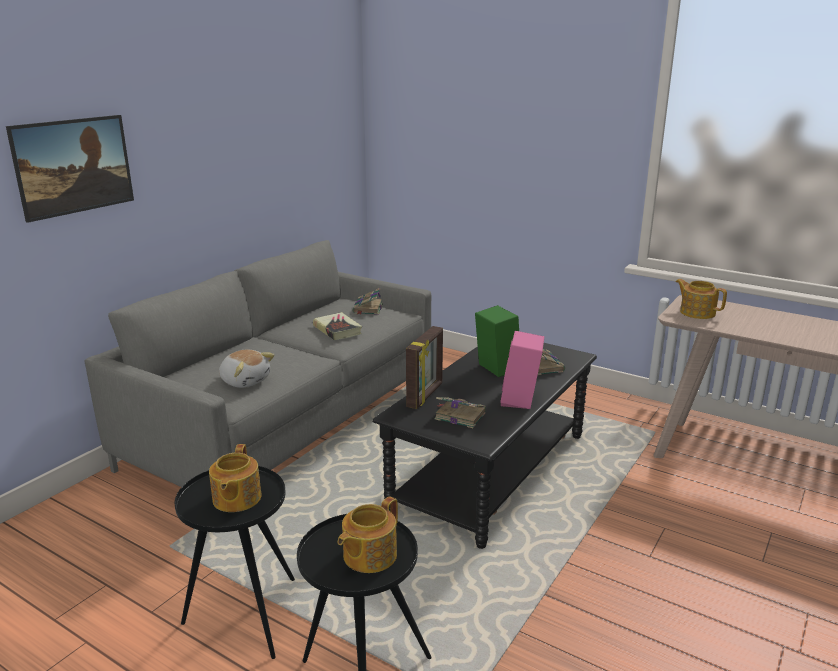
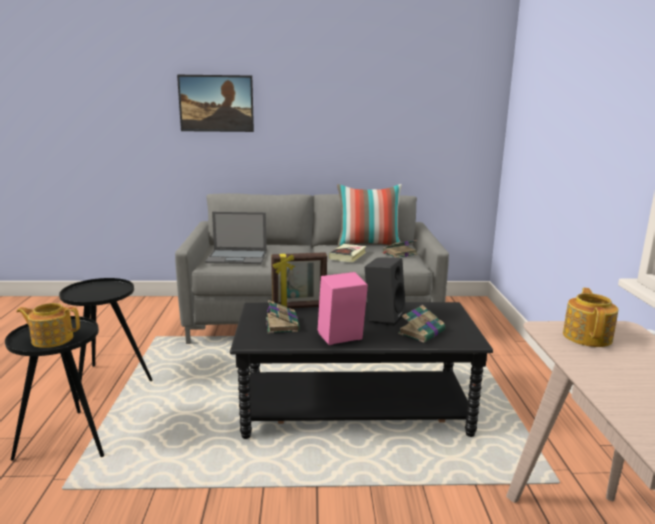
camera: 55 degrees right, 5 degrees down
teapot [209,444,262,512] -> none
plush toy [219,349,275,388] -> laptop [205,212,267,264]
green speaker [475,305,519,377] -> black speaker [365,257,406,326]
none -> pillow [337,184,402,247]

